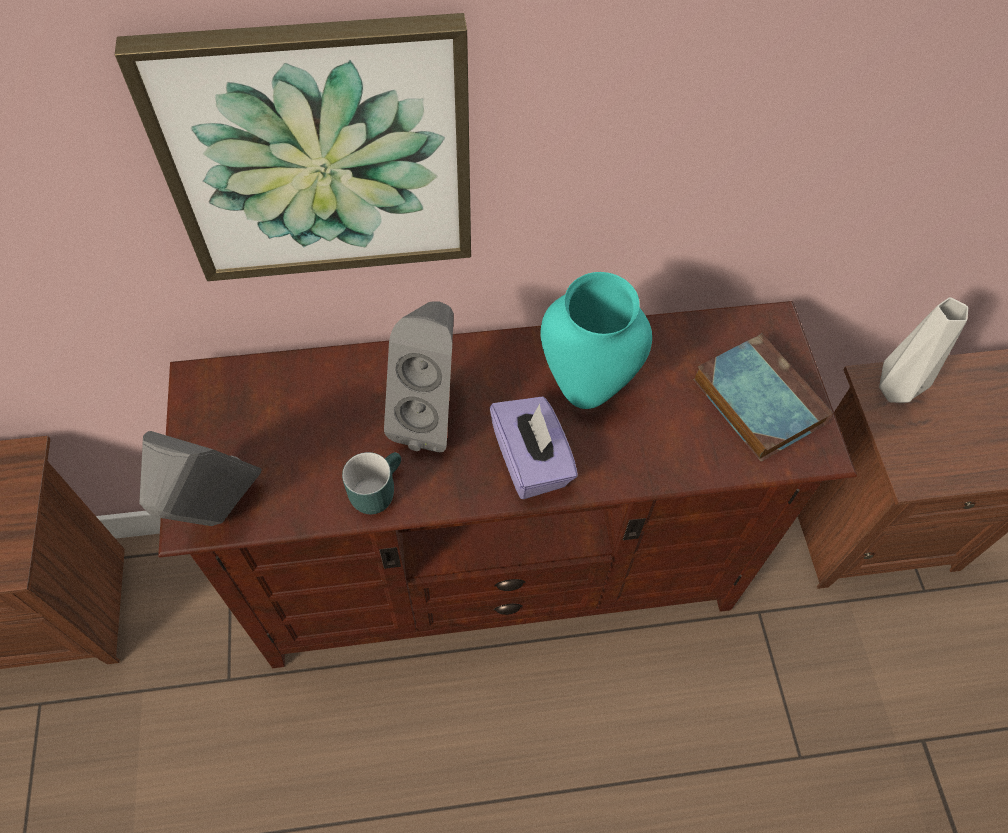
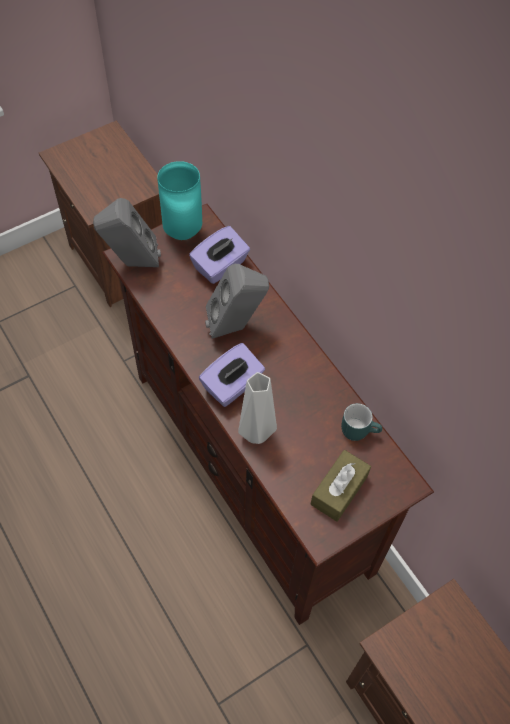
camera: 65 degrees right, 0 degrees up
picture [115,13,471,281] -> none
turquoise mug [342,452,401,514] -> turquoise mug moved to [341,403,382,441]
turquoise vase [541,272,652,409] -> turquoise vase moved to [157,161,202,240]
book [693,333,834,462] -> brown tissue box [311,450,371,522]
grey vase [879,297,968,403] -> grey vase moved to [238,372,277,444]
none -> purple tissue box [189,226,250,284]

